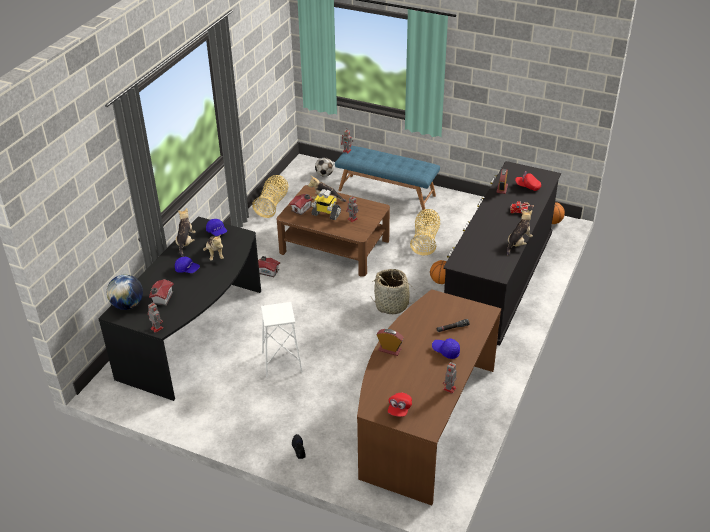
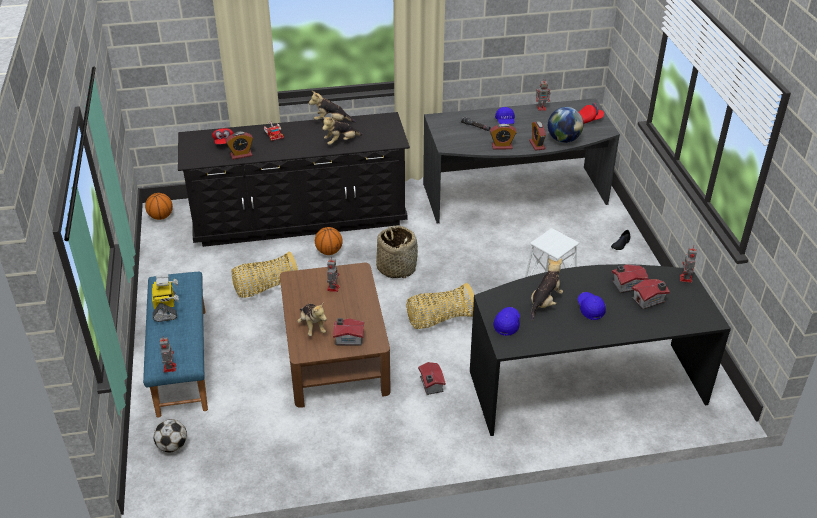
camera: 125 degrees left, 0 degrees up
globe [107,275,143,310] -> globe moved to [548,107,584,143]
plush toy [175,208,196,257] -> plush toy moved to [322,116,363,145]
basket [252,175,288,218] -> basket moved to [406,283,474,329]
toy robot [311,189,341,220] -> toy robot moved to [152,274,179,322]
brown desk [357,289,501,506] -> grey desk [423,98,620,224]
none -> alarm clock [490,124,517,150]
none -> toy house [612,265,649,293]

